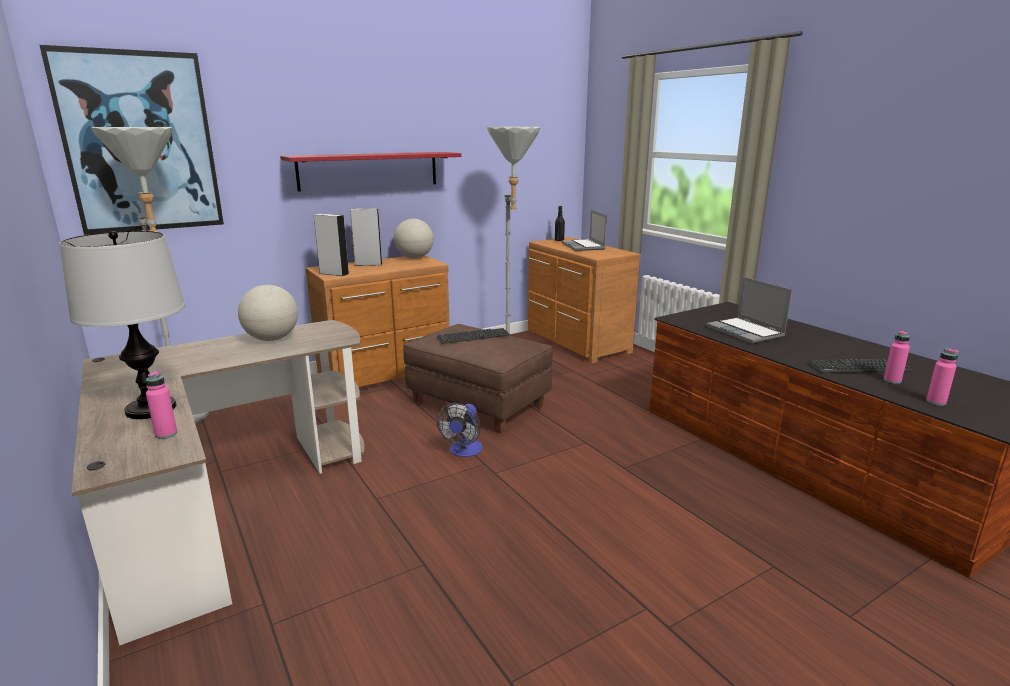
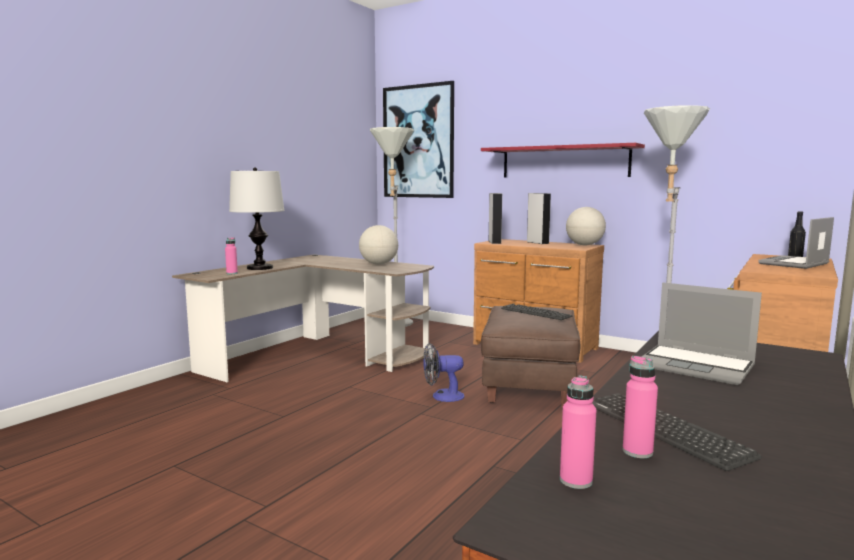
camera: 65 degrees right, 10 degrees down
laptop [706,277,792,344] -> laptop turned 90 degrees counterclockwise [642,282,762,385]

